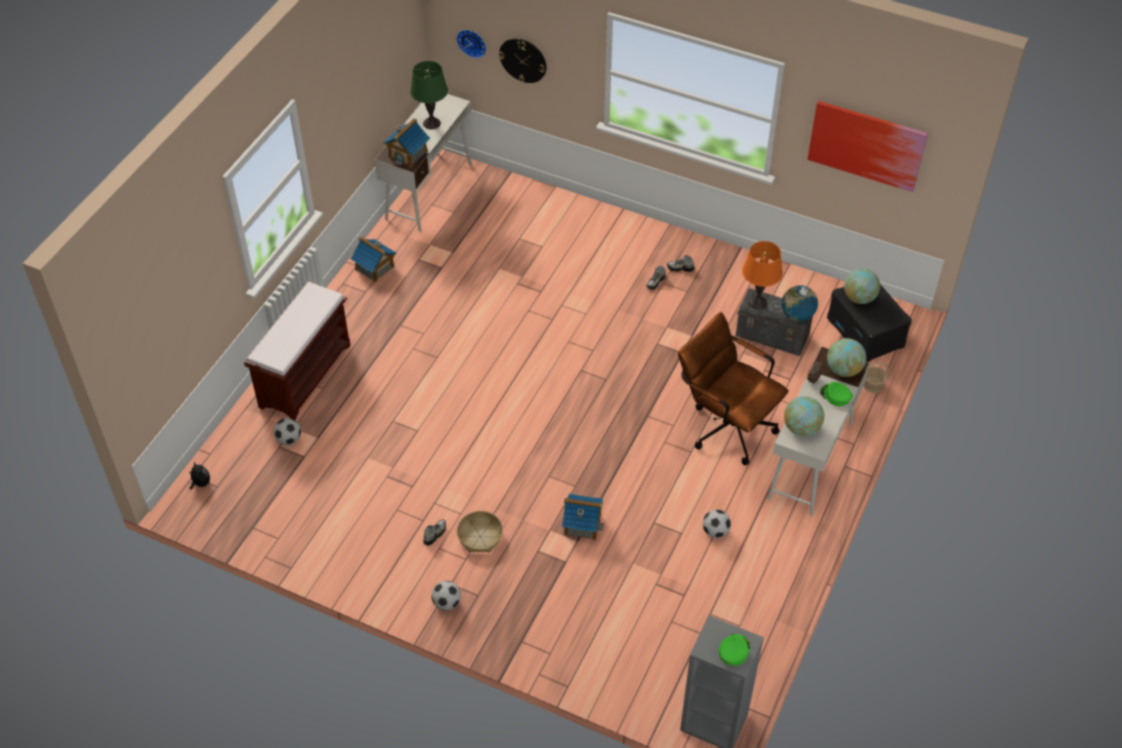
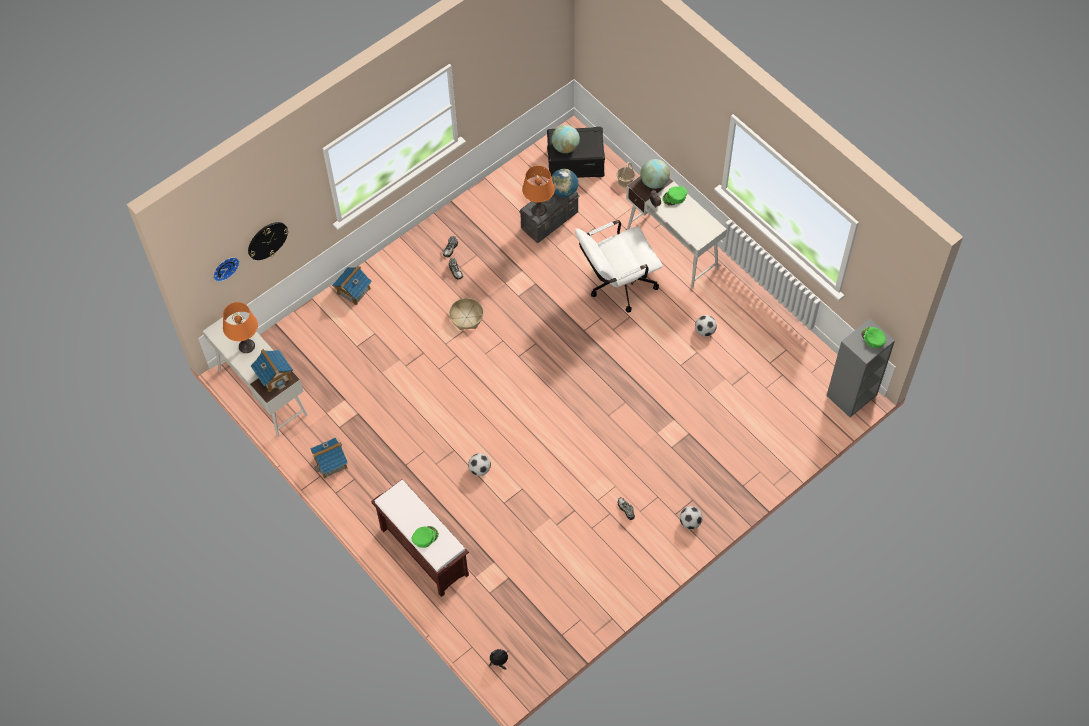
camera: 65 degrees left, 10 degrees up
football [273,418,301,445] -> football moved to [468,453,491,476]
green table lamp [410,61,448,129] -> orange table lamp [223,302,258,353]
basket [457,511,503,552] -> basket moved to [449,298,484,330]
toy house [562,493,604,540] -> toy house moved to [332,266,372,305]
brown office chair [678,312,788,465] -> white office chair [575,220,662,312]
globe [784,396,824,436] -> none
picture [808,101,928,192] -> none
none -> green cap [411,526,439,548]

